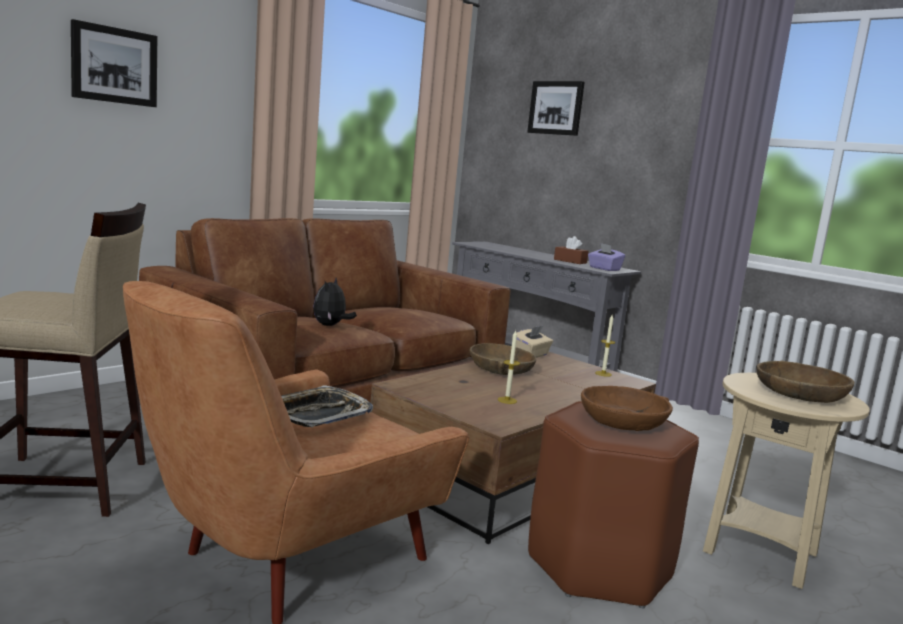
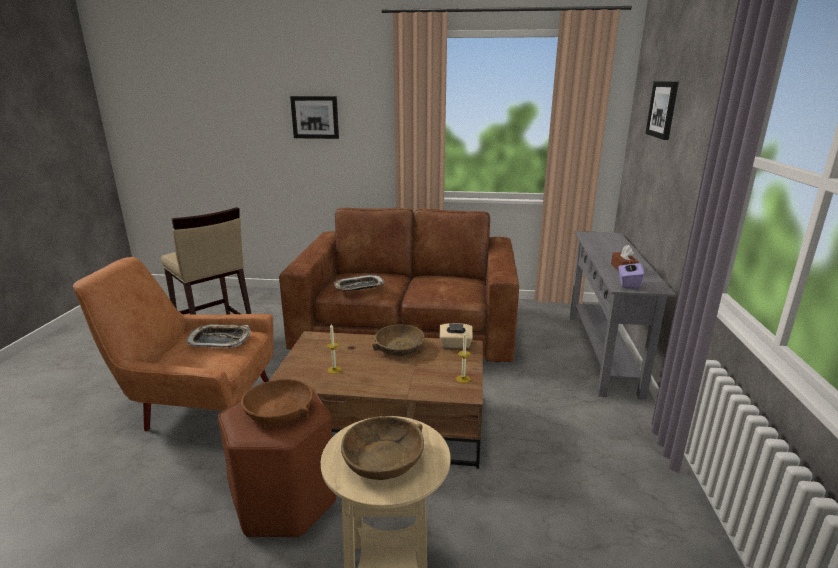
camera: 55 degrees right, 10 degrees up
plush toy [313,278,357,326] -> tray [334,275,385,291]

